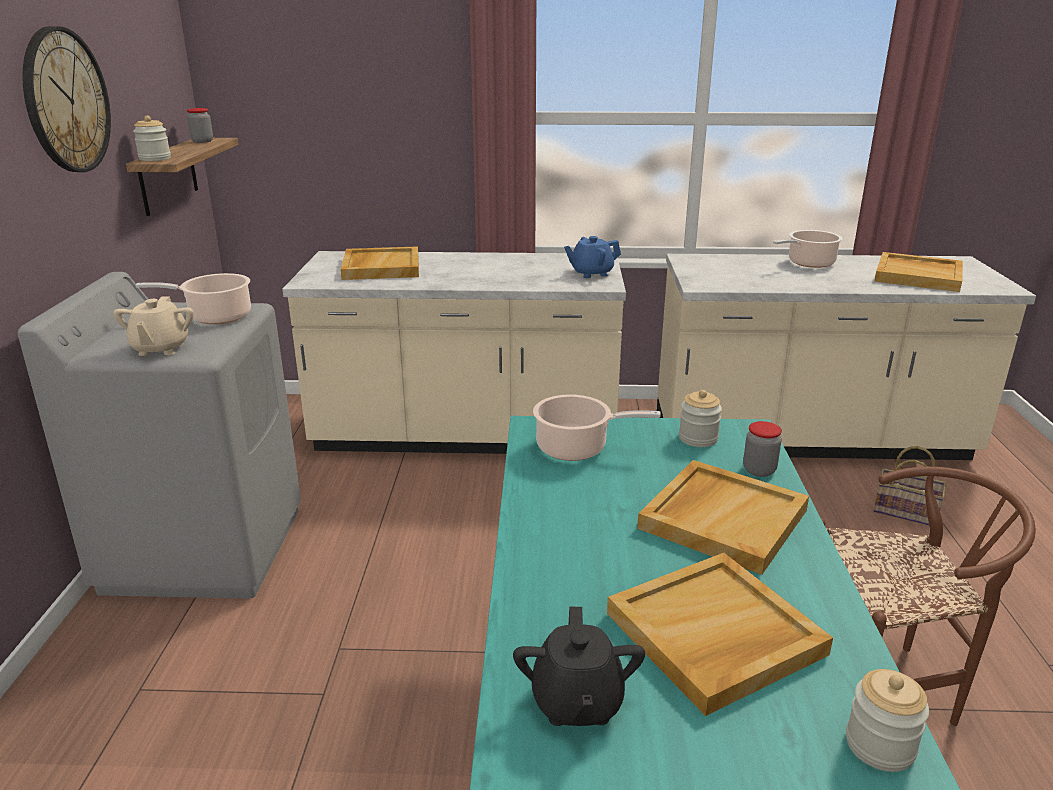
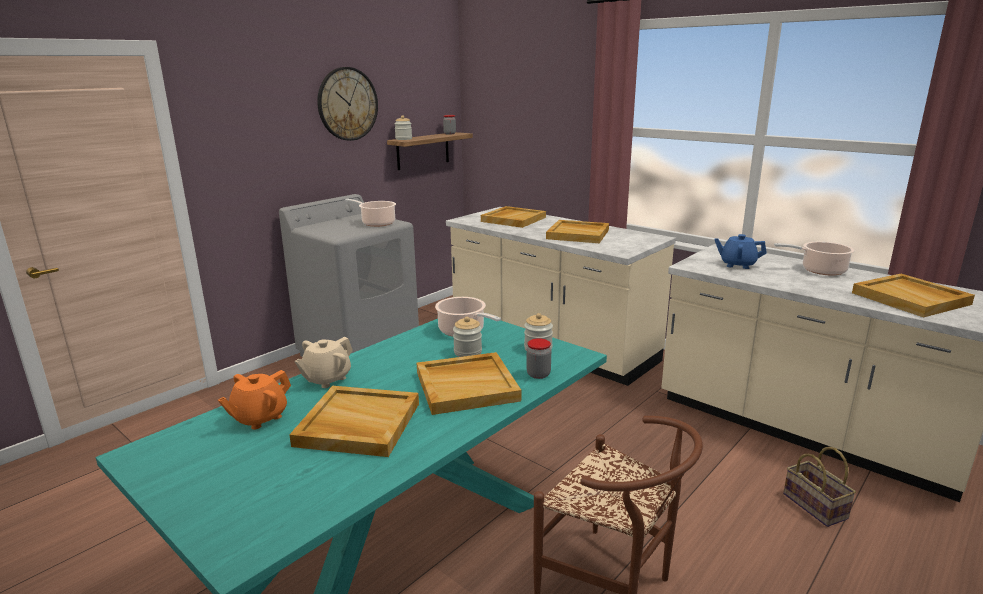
camera: 40 degrees right, 5 degrees down
beige teapot [113,296,194,356] -> beige teapot moved to [295,337,353,388]
black teapot [513,607,645,726] -> orange teapot [218,370,291,429]
blue teapot [564,236,621,278] -> blue teapot moved to [714,234,767,269]
jar [846,669,929,772] -> jar moved to [453,317,482,357]
none -> beige tray [546,220,609,243]

